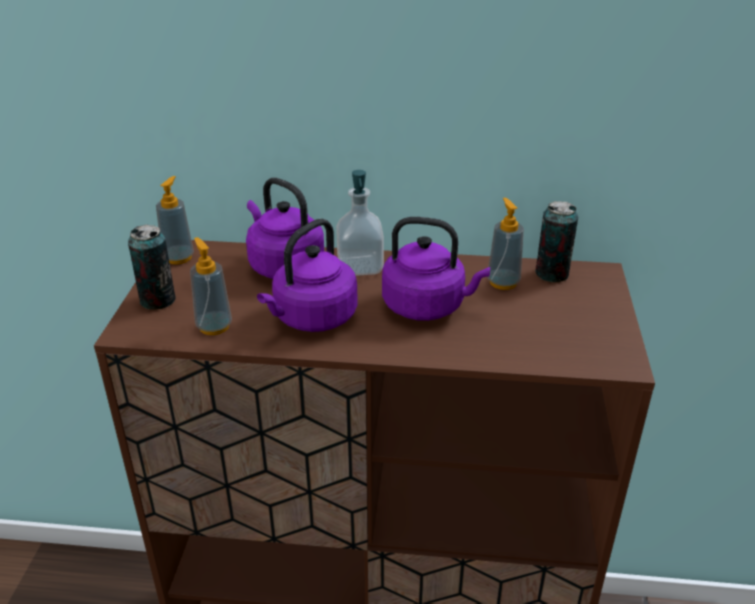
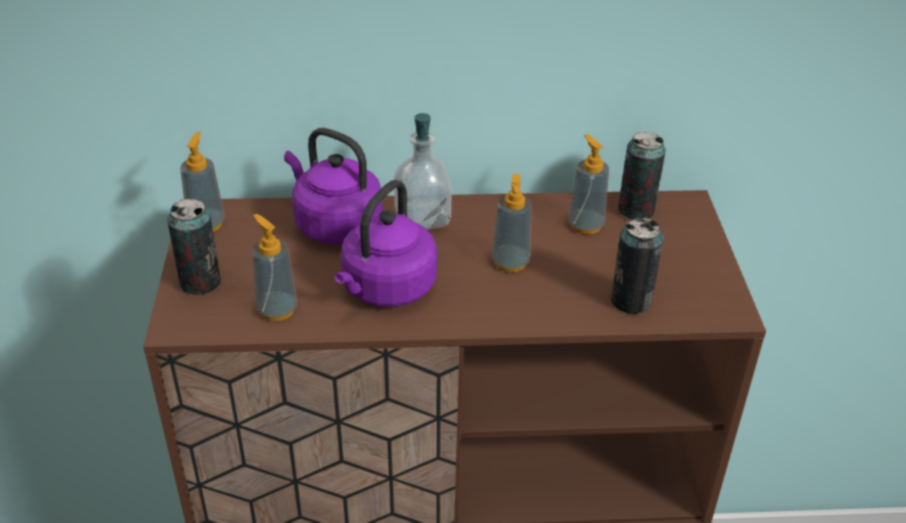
camera: 10 degrees left, 5 degrees up
purple kettle [382,217,490,321] -> soap dispenser [491,174,532,273]
none -> can [611,217,664,314]

